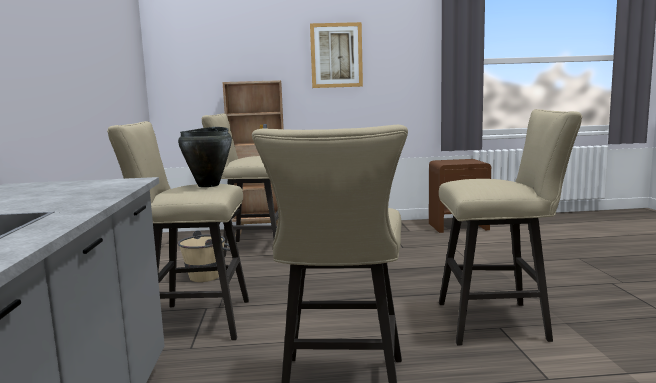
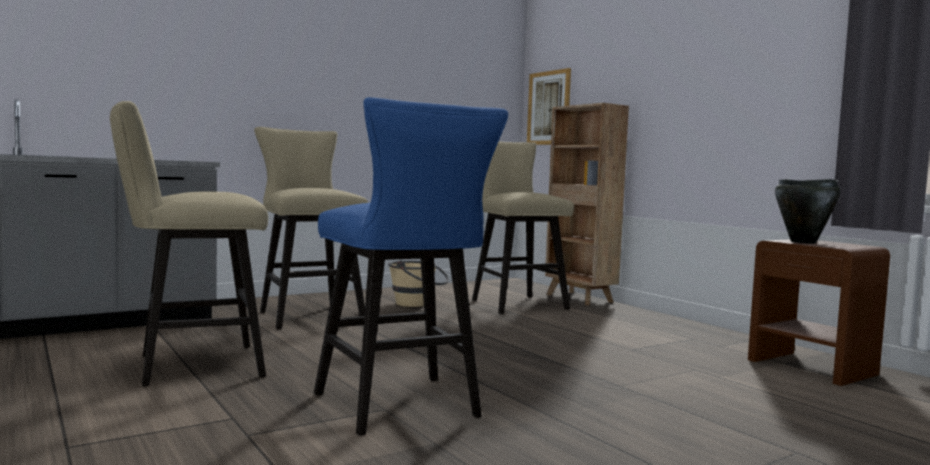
camera: 60 degrees right, 5 degrees down
black cooking pot [178,127,232,187] -> black cooking pot moved to [775,179,841,244]
picture [310,22,363,88] -> picture moved to [527,68,571,145]
beige stool [439,109,582,345] -> blue stool [314,97,508,436]

